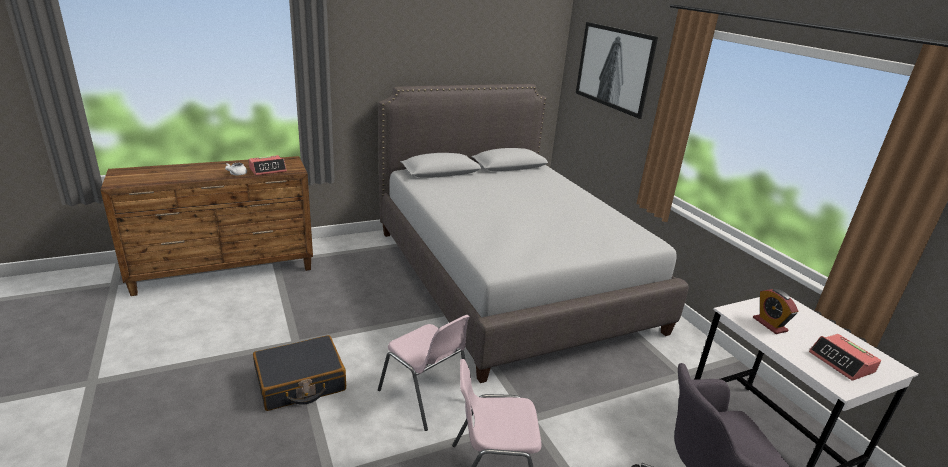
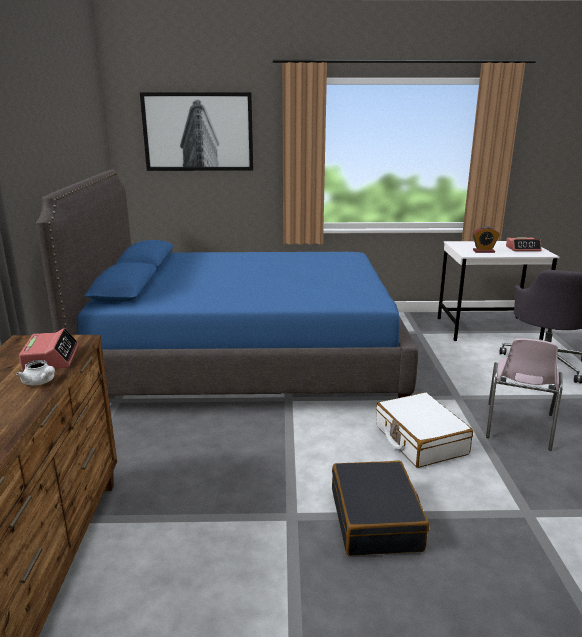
camera: 65 degrees left, 5 degrees down
grey bed [378,84,688,383] -> blue bed [36,170,418,398]
pink chair [378,315,470,431] -> white suitcase [376,392,473,468]

